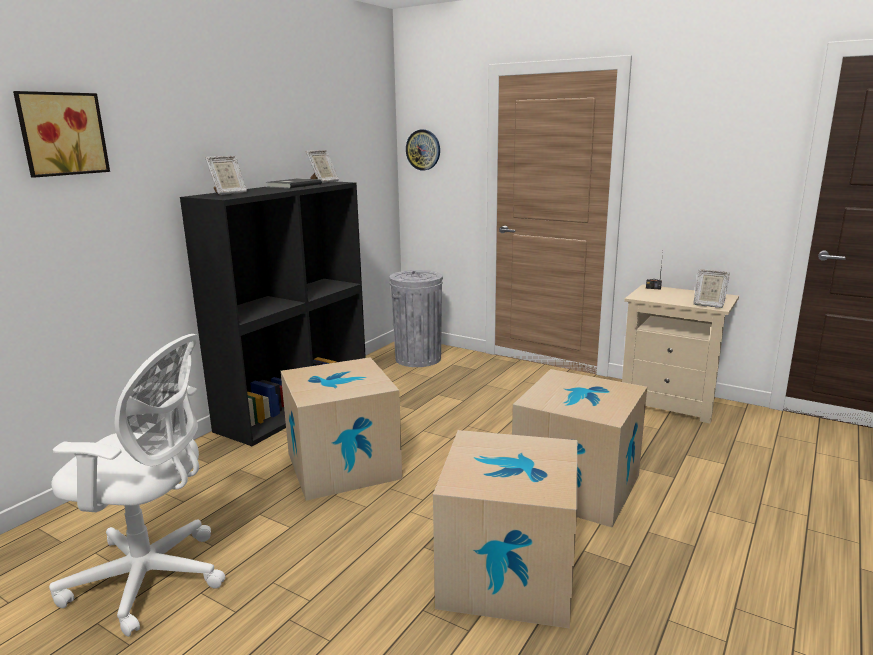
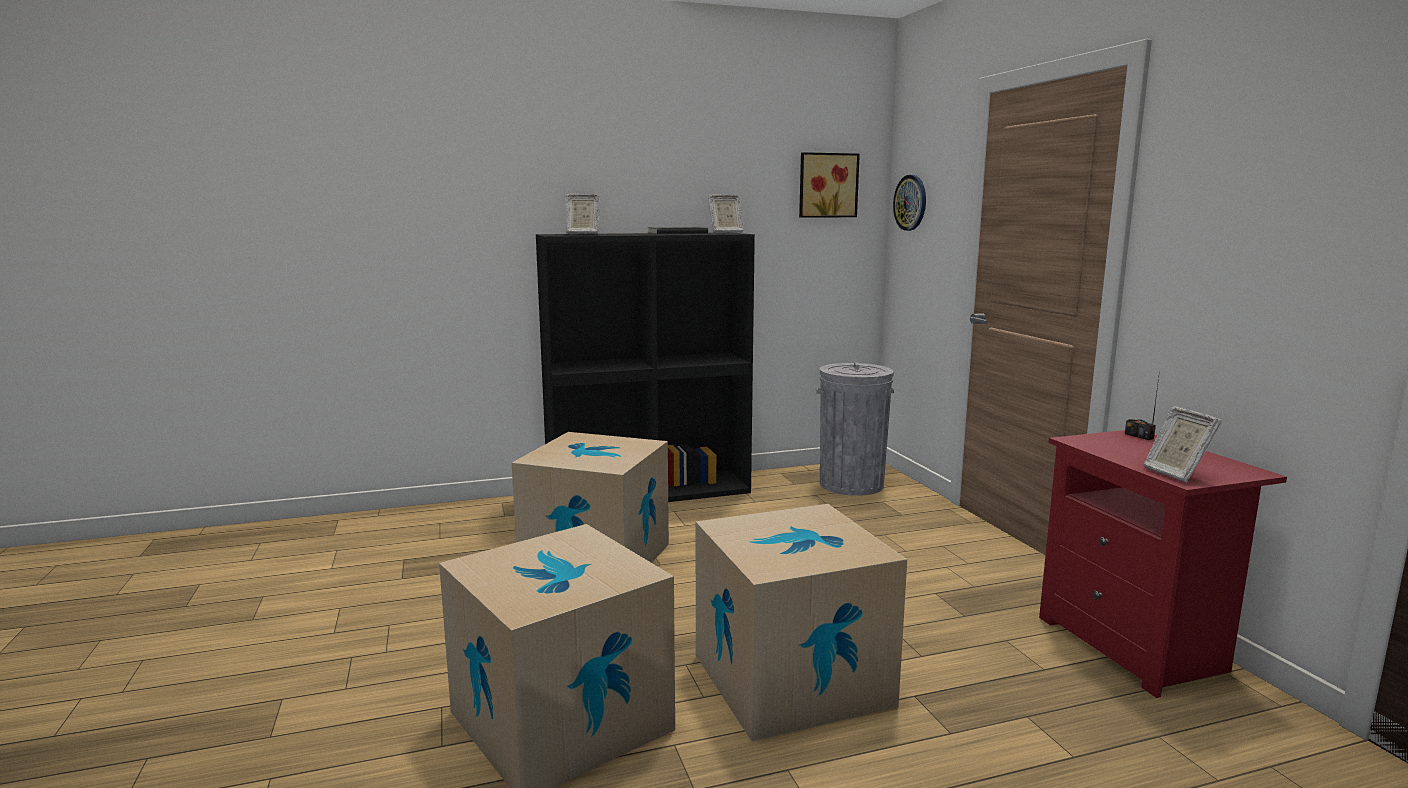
camera: 40 degrees right, 5 degrees down
picture [13,91,110,178] -> picture moved to [799,152,860,218]
white office chair [49,334,225,637] -> none
beige nightstand [622,284,739,424] -> red nightstand [1039,430,1287,698]

